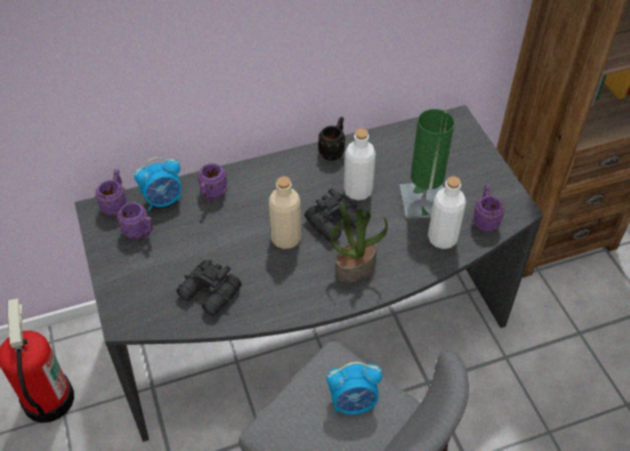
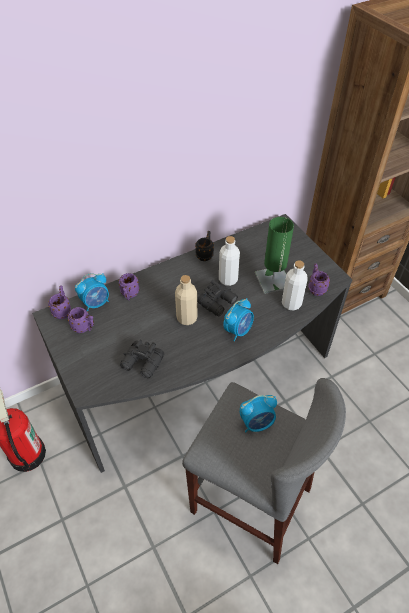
camera: 10 degrees left, 0 degrees up
potted plant [330,202,388,283] -> alarm clock [223,298,254,341]

